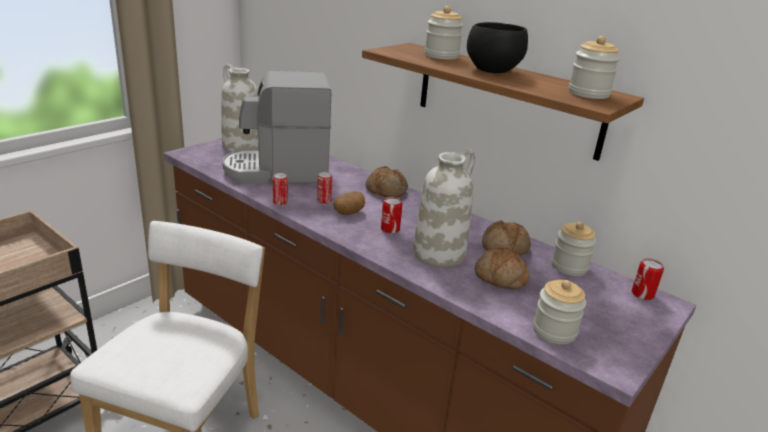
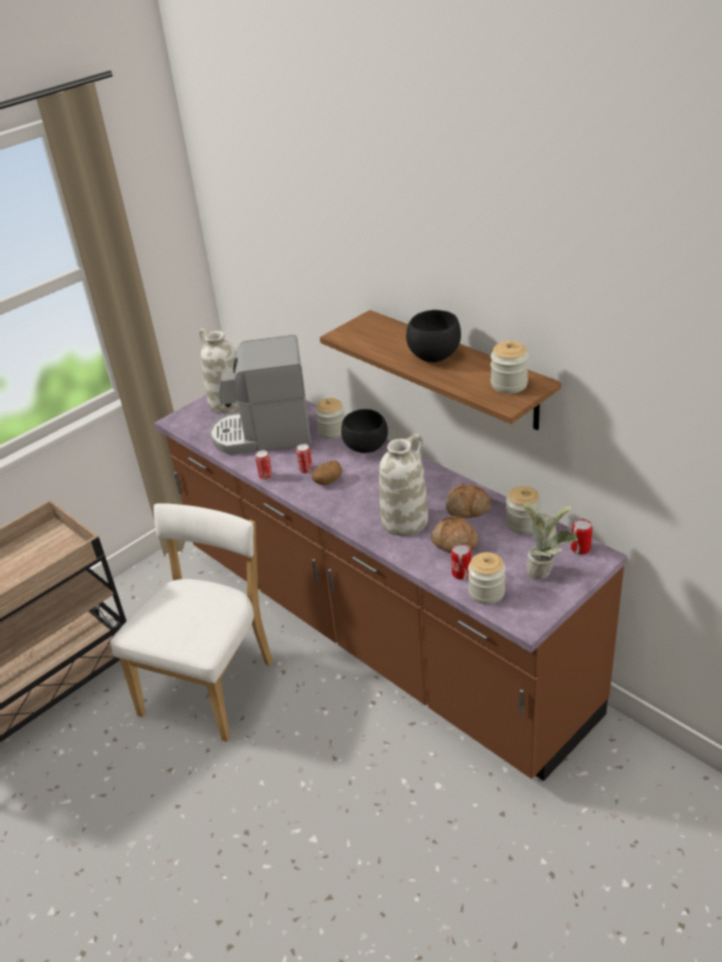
camera: 10 degrees right, 10 degrees up
bread [366,166,408,197] -> black bowl [341,409,388,453]
can [381,197,402,234] -> can moved to [451,543,471,580]
jar [425,6,463,60] -> jar moved to [315,398,345,439]
none -> potted plant [523,500,578,580]

